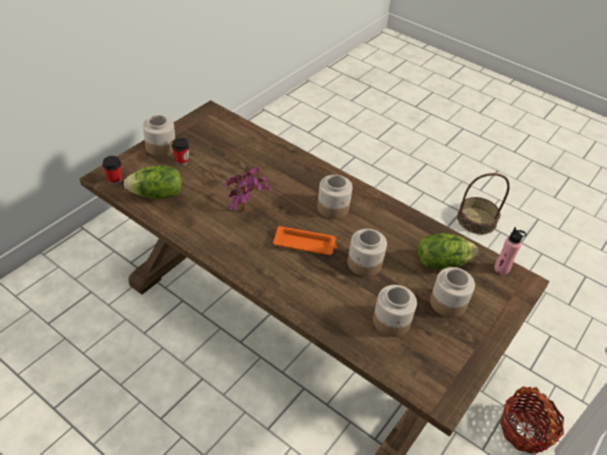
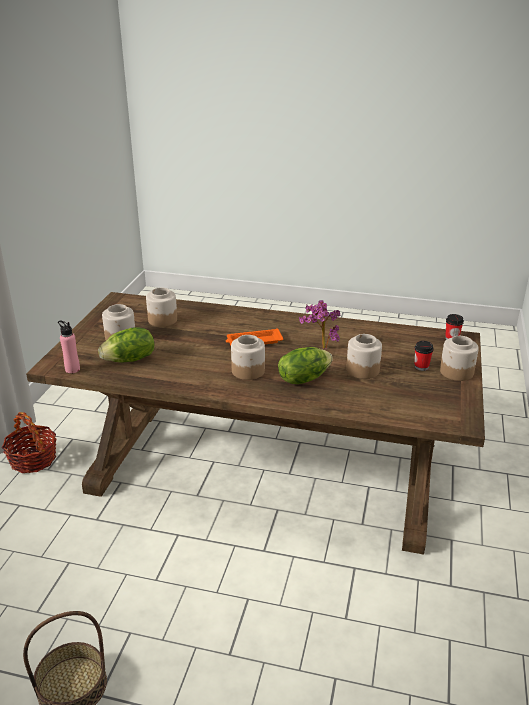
camera: 160 degrees right, 15 degrees down
lettuce [124,165,182,199] -> lettuce moved to [278,347,333,384]
jar [348,229,387,277] -> jar moved to [346,334,382,379]

